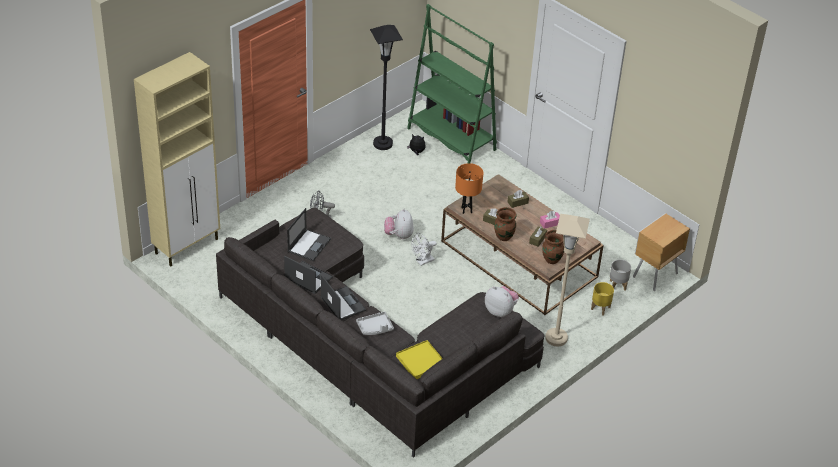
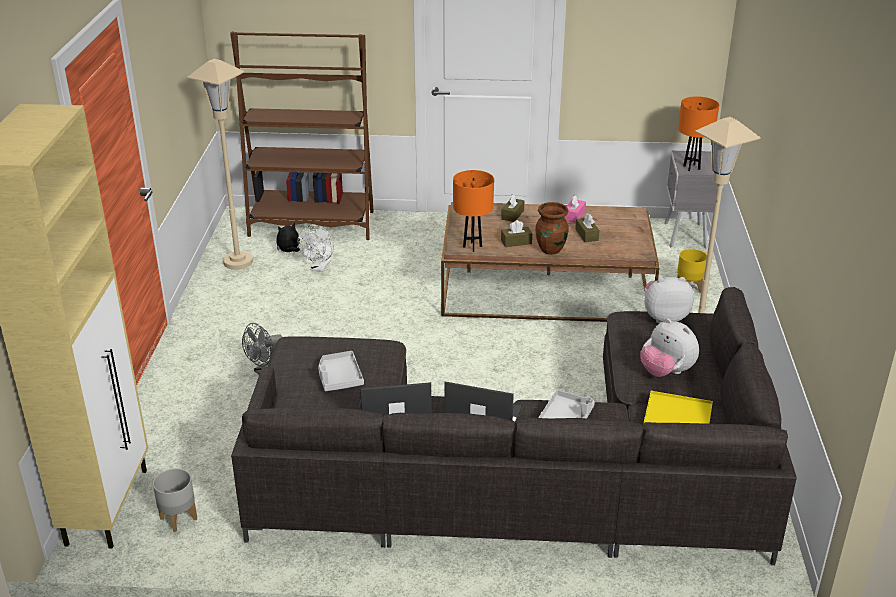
camera: 40 degrees left, 10 degrees down
laptop [287,208,331,261] -> grey tray [319,351,364,391]
black floor lamp [370,25,403,150] -> beige floor lamp [187,59,253,270]
plush toy [384,209,414,240] -> plush toy moved to [640,318,699,377]
green bookcase [407,4,497,163] -> brown bookcase [230,31,373,240]
white fan [411,233,437,266] -> white fan moved to [298,225,334,272]
brown vase [542,230,564,264] -> none
grey planter [610,259,631,291] -> grey planter moved to [153,468,197,532]
brown nightstand [633,213,690,291] -> grey nightstand [664,151,717,248]
none -> orange table lamp [678,96,719,171]

